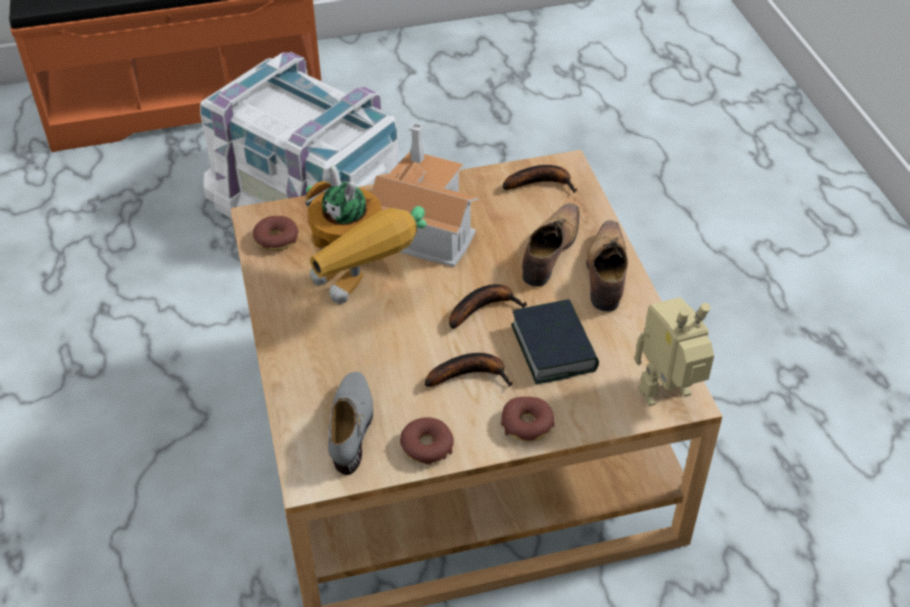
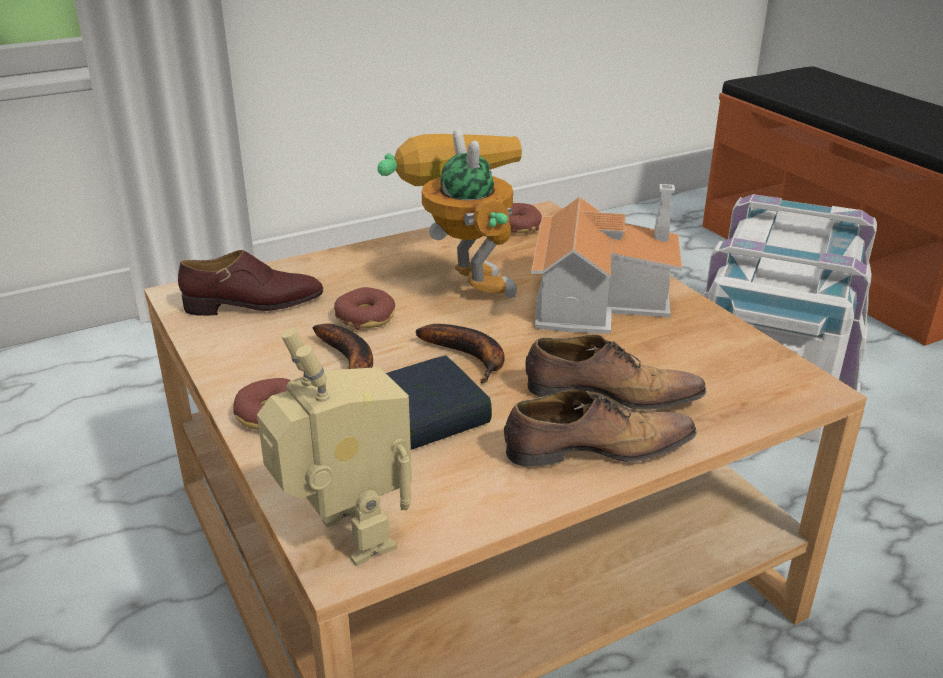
camera: 75 degrees right, 15 degrees down
toy robot [305,166,426,304] -> toy robot turned 120 degrees clockwise [377,128,522,298]
grey shoe [328,372,373,475] -> brown shoe [178,250,323,316]
donut [400,417,454,465] -> donut moved to [334,287,395,330]
banana [502,165,577,193] -> none

